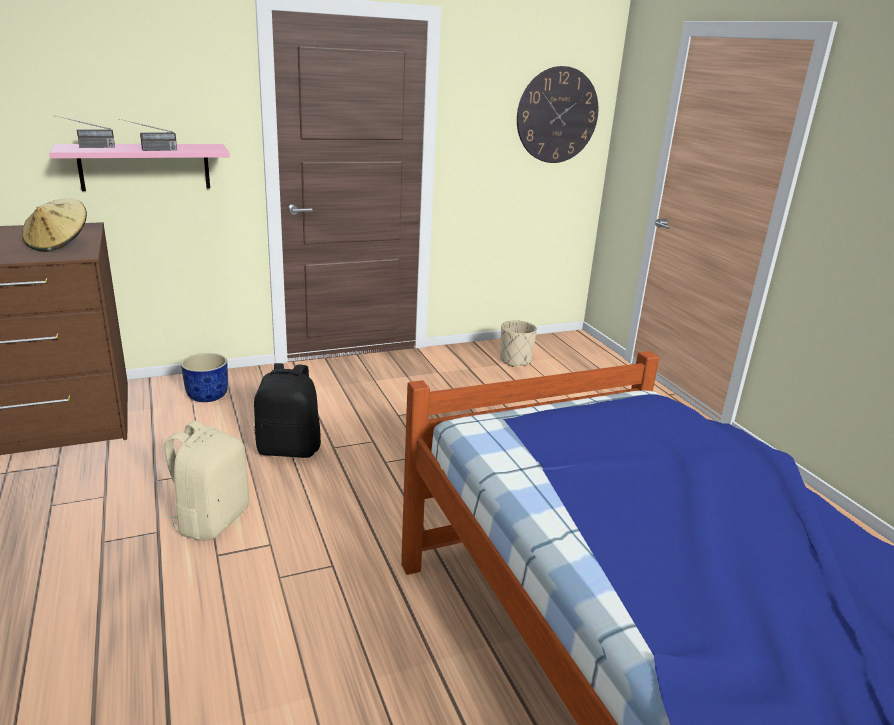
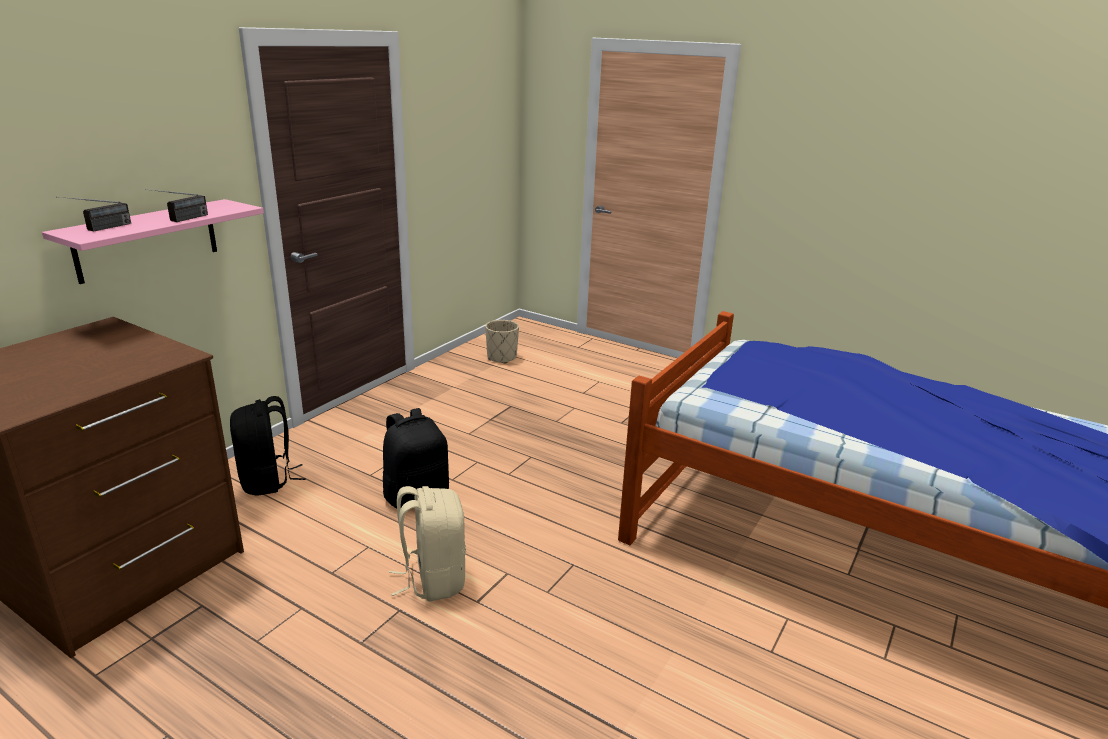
camera: 35 degrees left, 0 degrees up
beige hat [22,198,87,252] -> none
blue planter [181,353,228,402] -> black backpack [230,396,306,496]
wall clock [517,66,598,163] -> none

